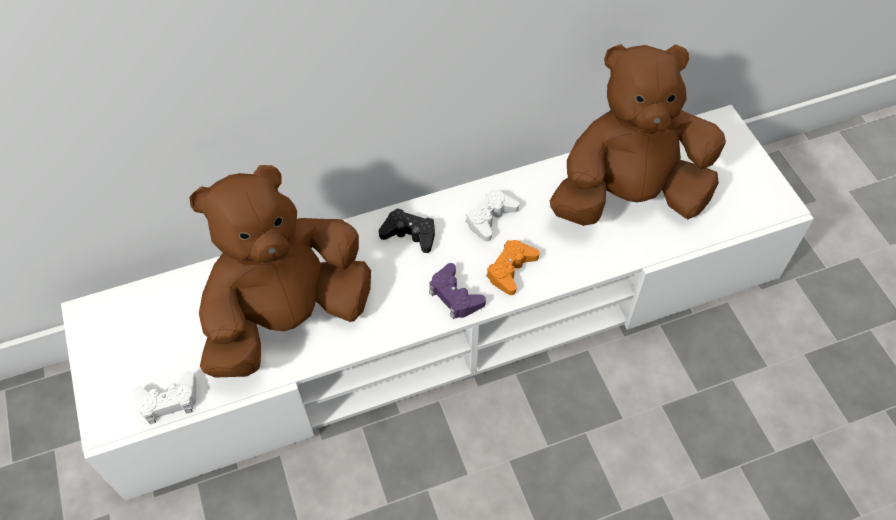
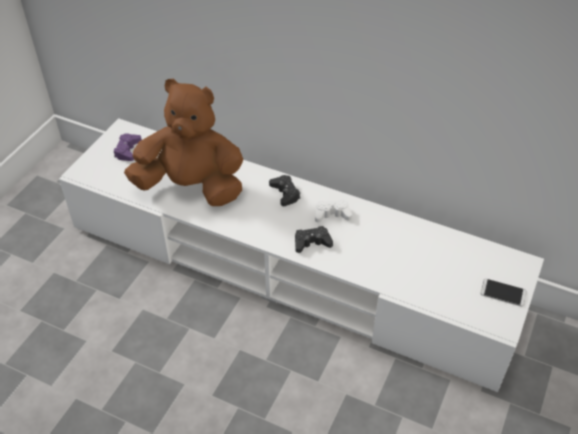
camera: 45 degrees right, 10 degrees down
white game controller [132,371,196,424] -> none
purple game controller [429,263,486,319] -> purple game controller moved to [114,133,142,161]
orange game controller [486,240,540,295] -> black game controller [295,226,333,253]
brown plush toy [550,44,726,226] -> none
none -> phone [480,279,527,307]

